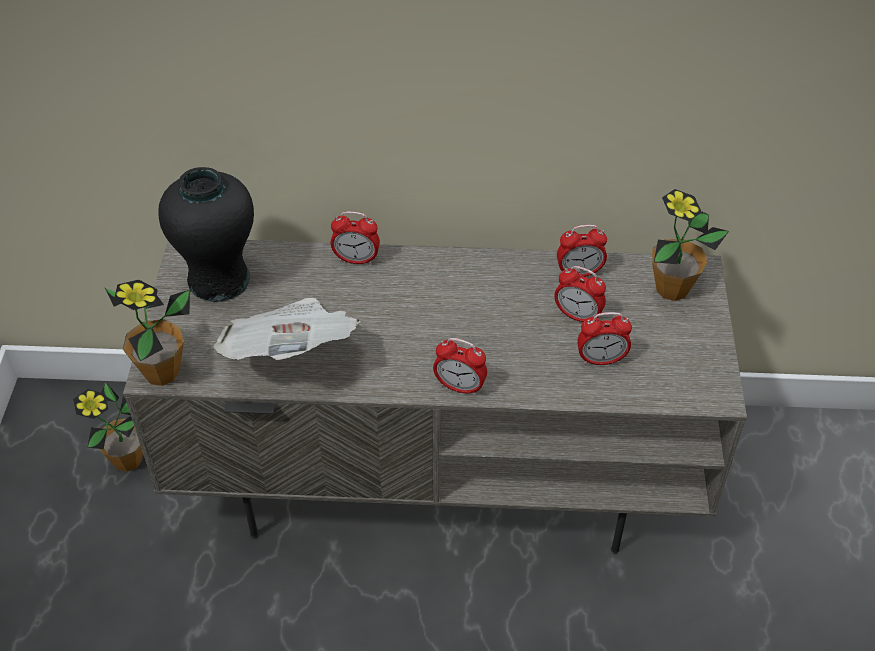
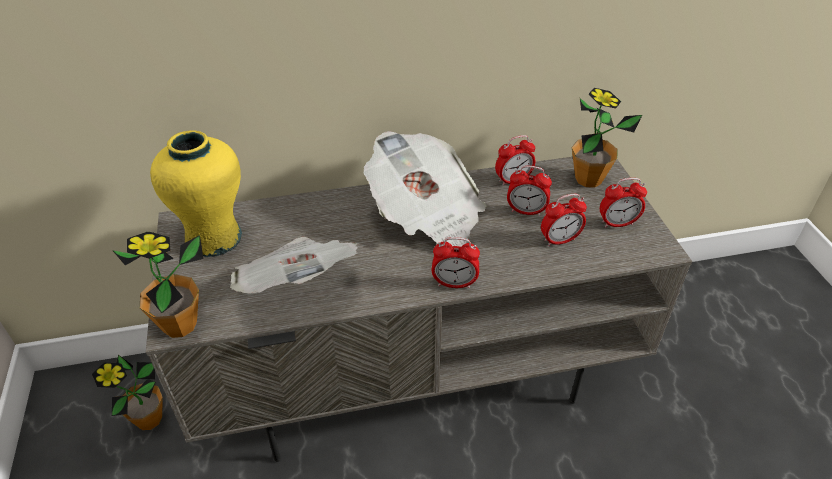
camera: 15 degrees left, 5 degrees down
black vase [158,167,254,302] -> yellow vase [150,130,242,257]
alarm clock [330,211,380,265] -> alarm clock moved to [600,178,647,228]
none -> newspaper [364,131,486,247]

